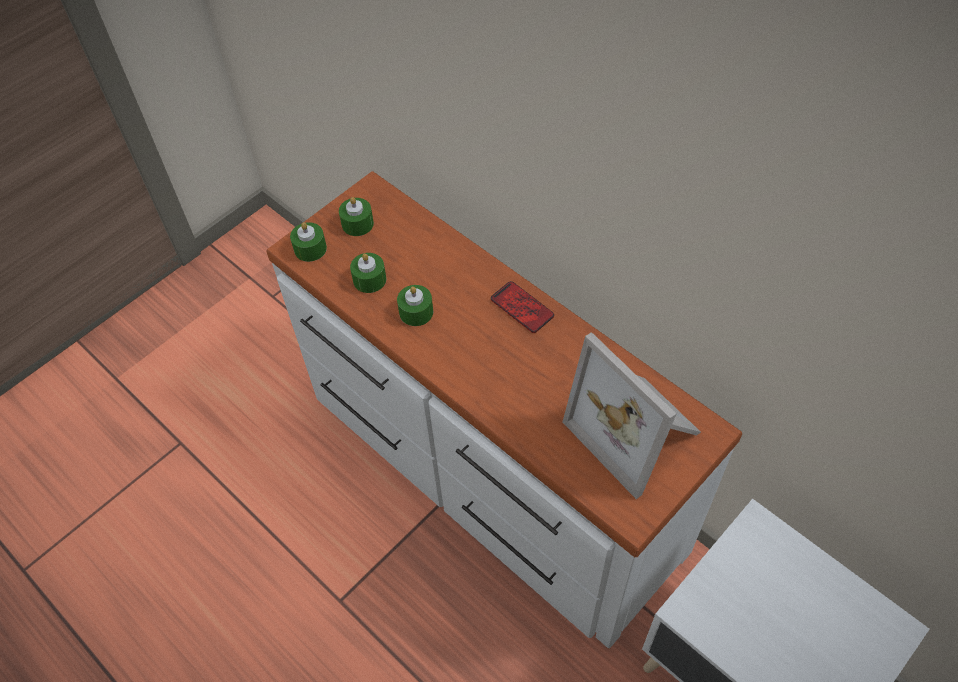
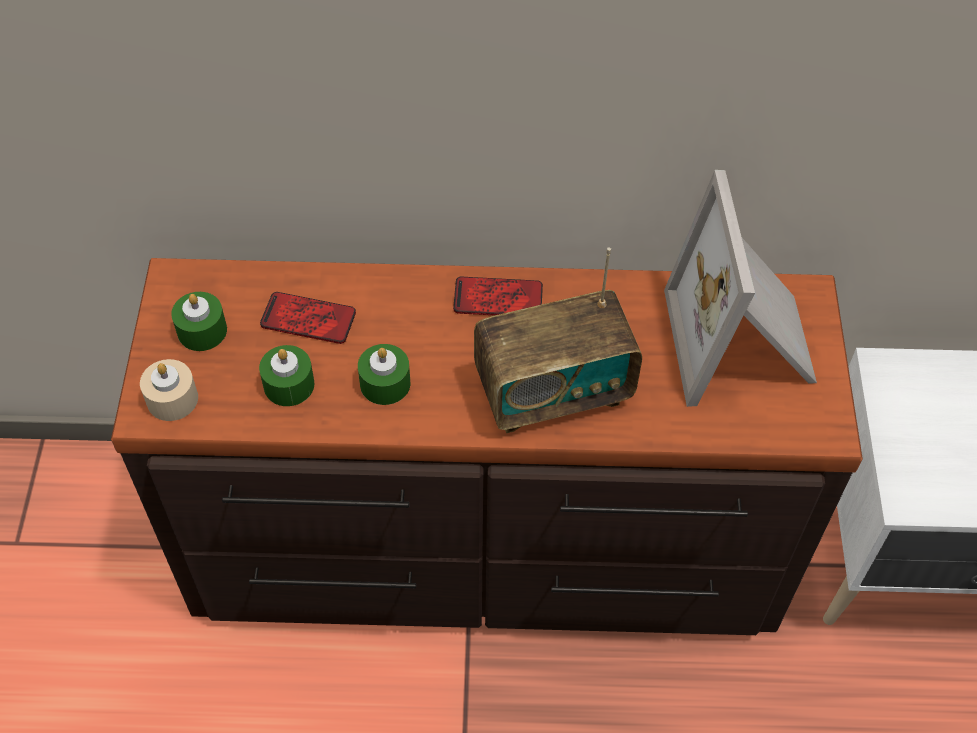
camera: 45 degrees left, 0 degrees up
white dresser [266,171,742,648] -> brown dresser [111,258,863,635]
green candle [290,222,327,262] -> beige candle [140,359,198,421]
picture frame [563,332,701,499] -> picture frame turned 75 degrees clockwise [664,170,817,407]
none -> phone [260,292,356,344]
none -> radio [474,248,642,433]

